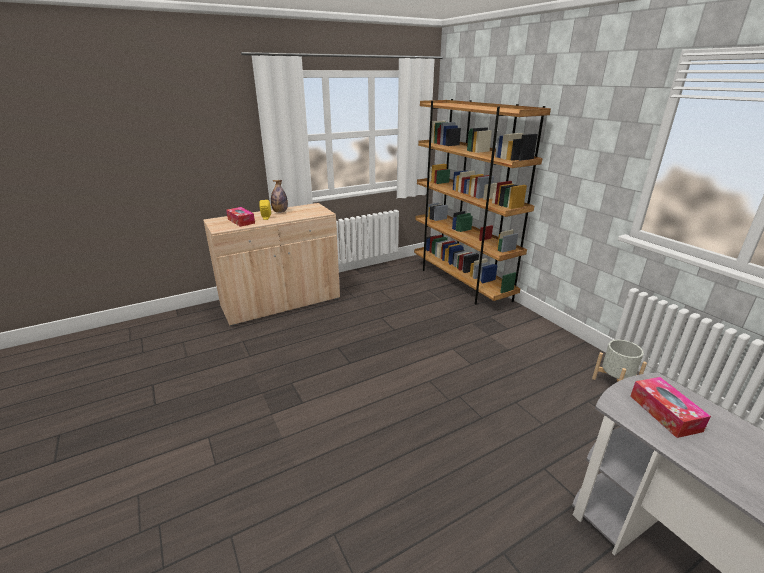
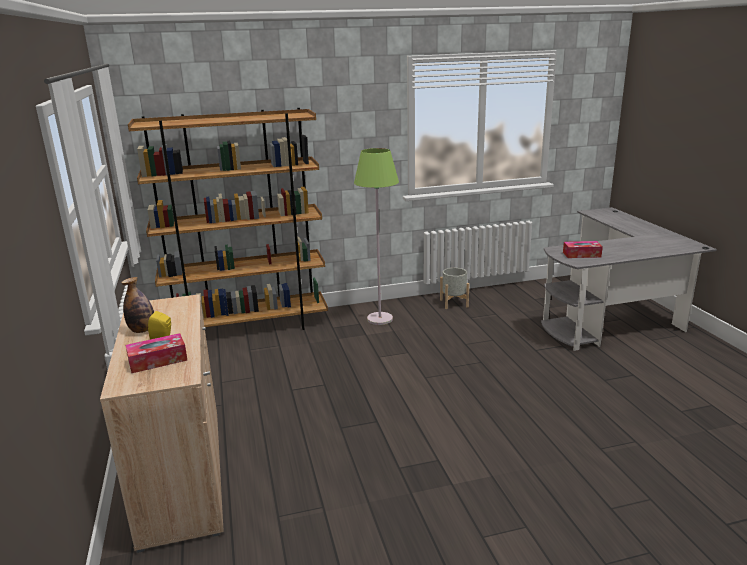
camera: 75 degrees left, 5 degrees down
none -> green floor lamp [354,148,399,325]

